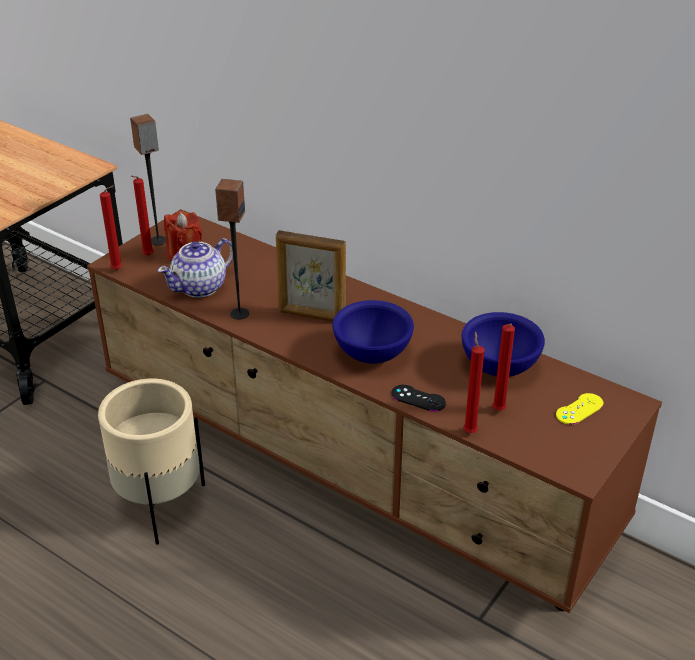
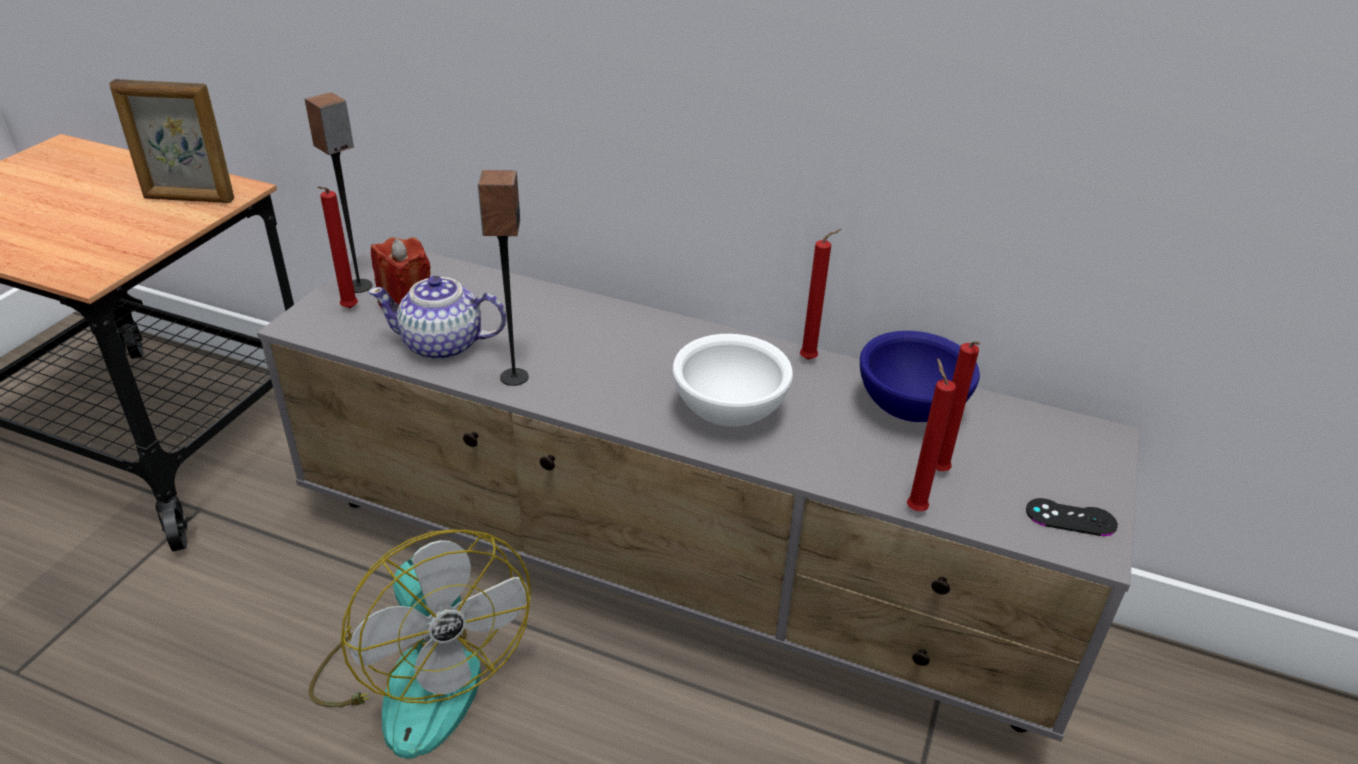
camera: 15 degrees left, 0 degrees up
brown tv stand [87,209,662,613] -> grey tv stand [257,240,1140,742]
beige planter [98,378,205,544] -> fan [308,529,531,758]
red candle [100,185,122,270] -> red candle moved to [800,229,842,360]
teapot [158,238,233,298] -> teapot turned 60 degrees clockwise [368,276,506,360]
picture frame [276,230,346,322] -> picture frame moved to [109,79,234,203]
blue bowl [333,300,414,364] -> white bowl [673,334,793,427]
black game controller [392,385,446,412] -> black game controller moved to [1026,498,1118,536]
yellow game controller [556,393,604,425] -> none

